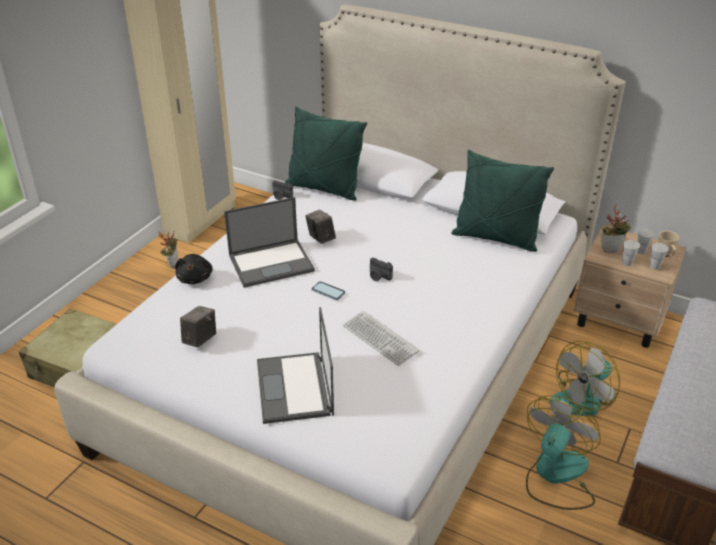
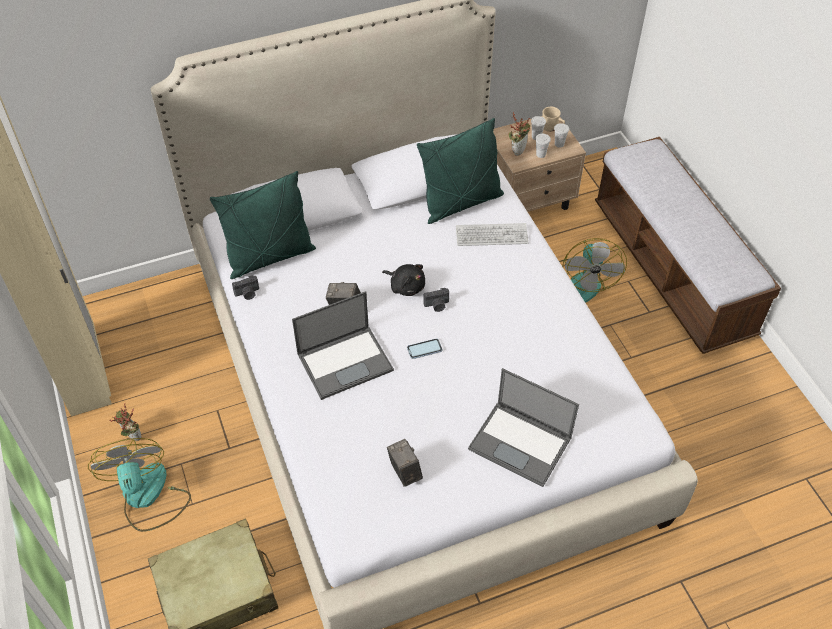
camera: 50 degrees left, 15 degrees up
black plush toy [175,254,213,284] -> black plush toy moved to [382,264,425,296]
laptop [224,197,315,288] -> laptop turned 45 degrees clockwise [292,291,394,400]
keyboard [343,311,419,366] -> keyboard moved to [456,223,528,246]
fan [526,395,601,510] -> fan moved to [88,438,191,532]

